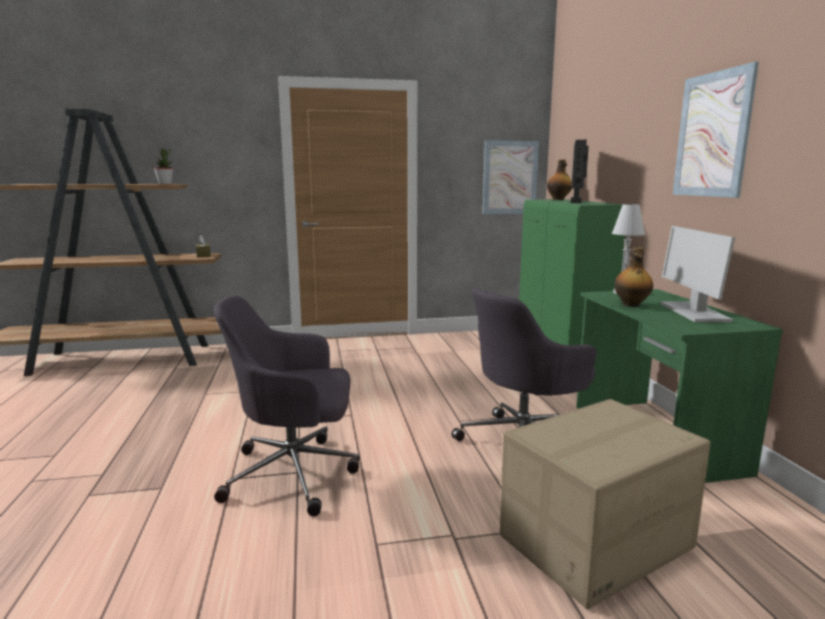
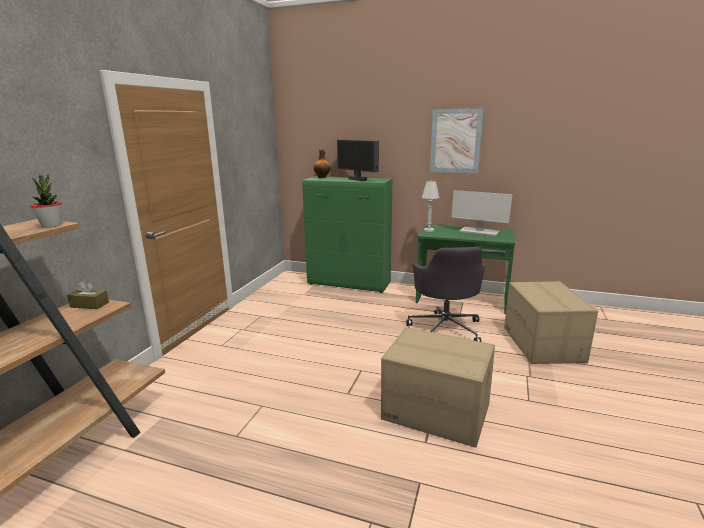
camera: 60 degrees left, 5 degrees up
grey office chair [214,296,360,516] -> cardboard box [381,327,495,447]
picture [483,140,539,214] -> none
bottle [614,248,653,307] -> none

